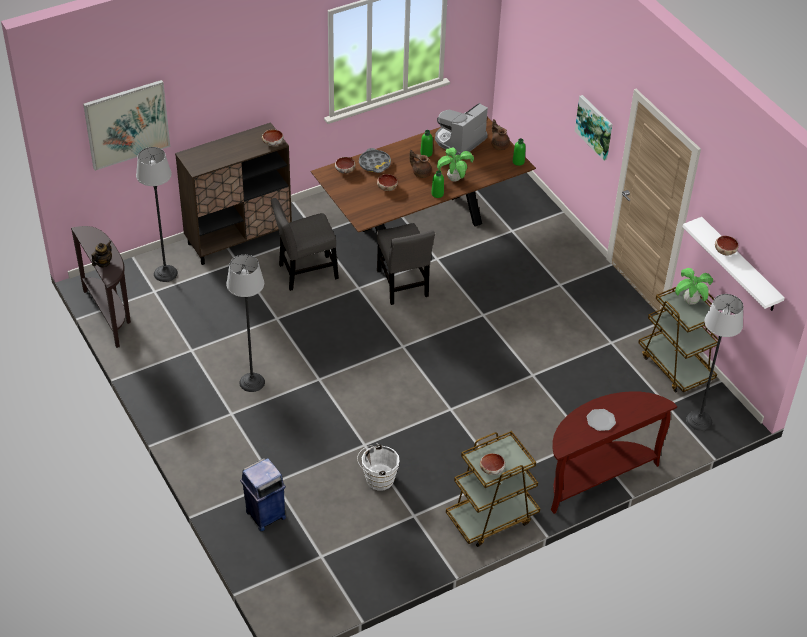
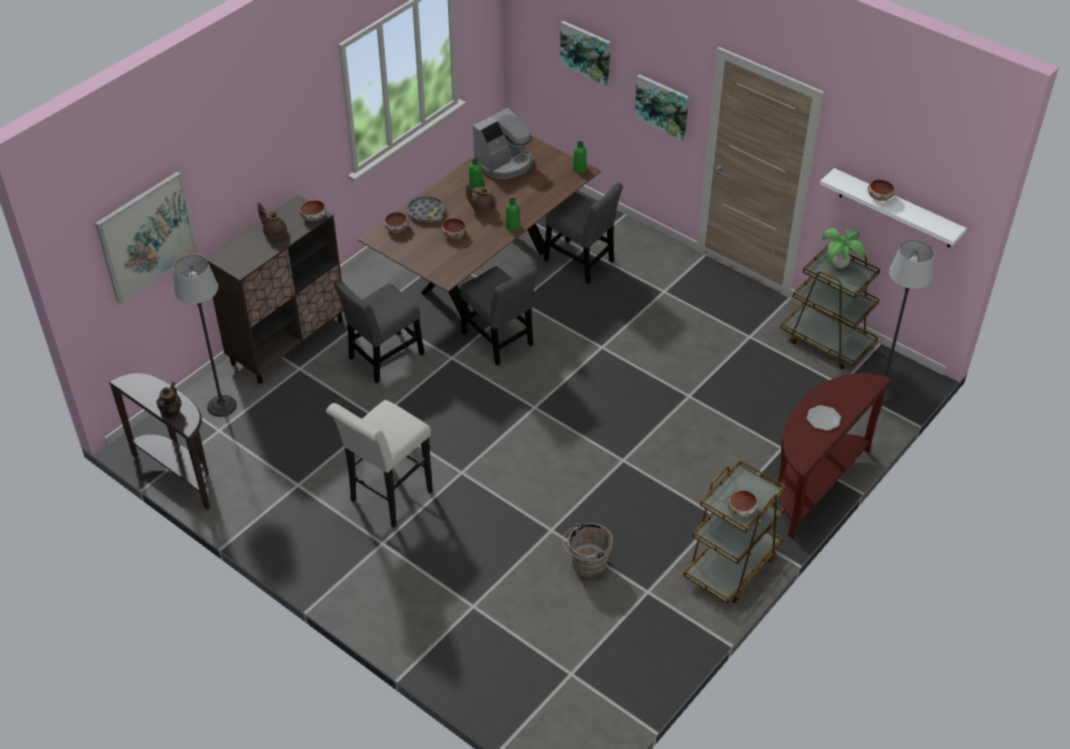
camera: 20 degrees left, 0 degrees up
floor lamp [226,255,265,392] -> white stool [326,400,433,528]
blue trash can [240,458,286,531] -> none
white bucket [357,443,400,491] -> brown bucket [563,523,613,577]
coffee machine [435,103,488,155] -> coffee machine turned 150 degrees counterclockwise [472,108,533,179]
potted plant [437,147,474,182] -> none
brown teapot [491,119,510,150] -> brown teapot moved to [257,203,287,239]
none -> grey chair [544,182,623,284]
none -> picture [560,21,610,86]

